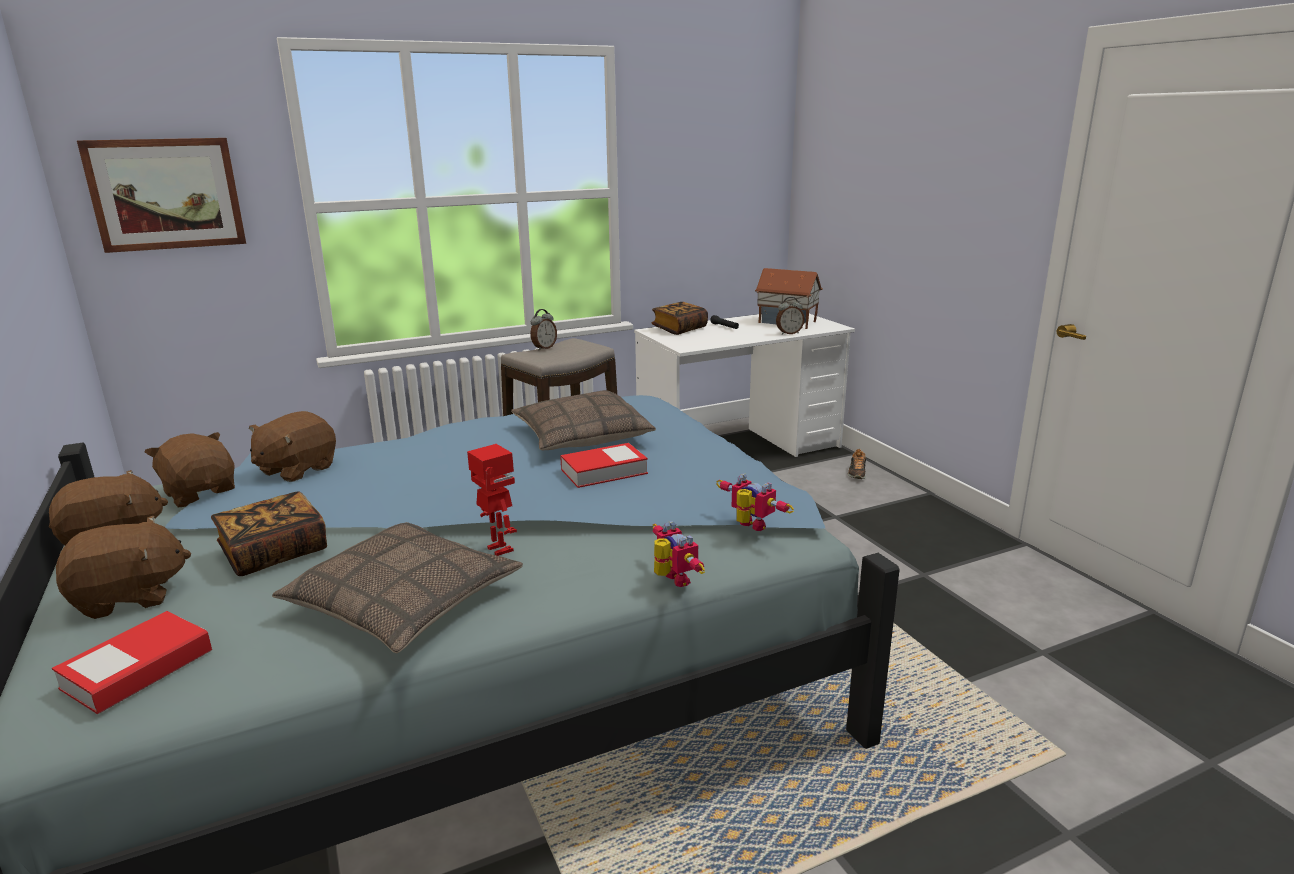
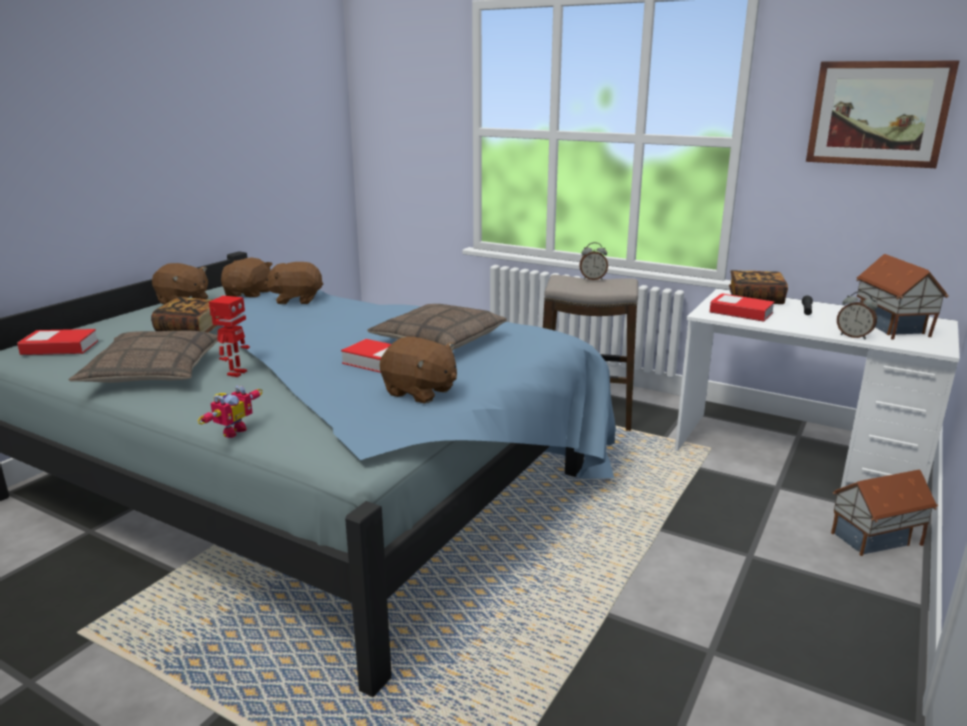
camera: 55 degrees right, 0 degrees up
brown plush toy [56,516,191,619] -> brown plush toy moved to [380,337,457,403]
picture [77,138,246,253] -> picture moved to [806,60,960,168]
toy robot [716,474,794,531] -> none
shoe [847,449,866,479] -> toy house [831,470,938,556]
none -> book [710,293,774,322]

